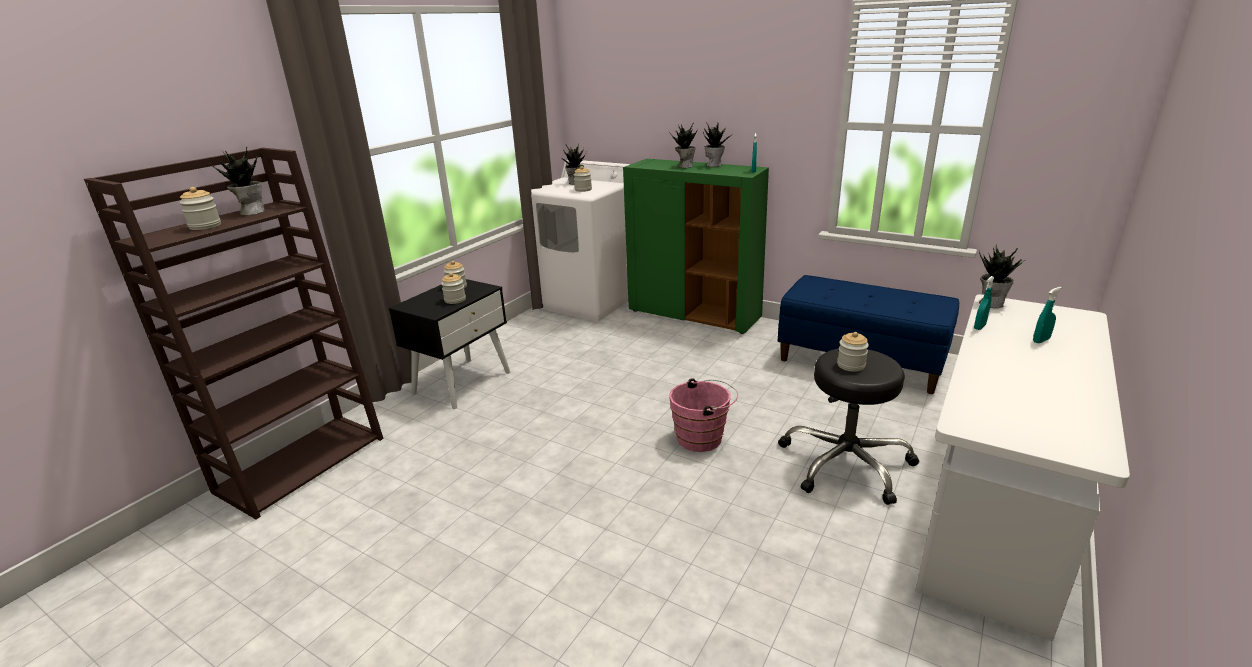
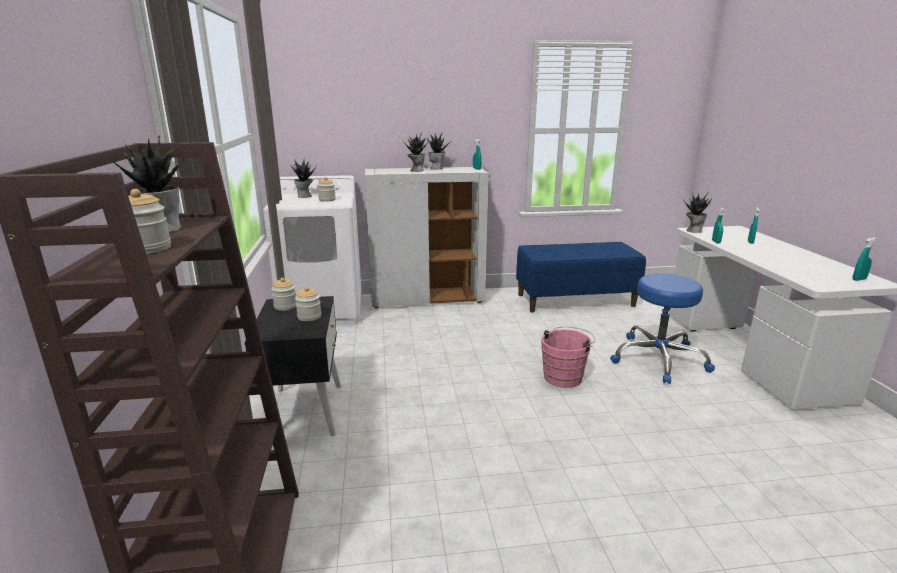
camera: 40 degrees left, 5 degrees down
green cabinet [623,159,769,334] -> white cabinet [365,167,488,308]
black stool [778,349,919,505] -> blue stool [610,274,715,384]
jar [837,332,869,372] -> none
none -> turquoise spray bottle [853,237,877,281]

